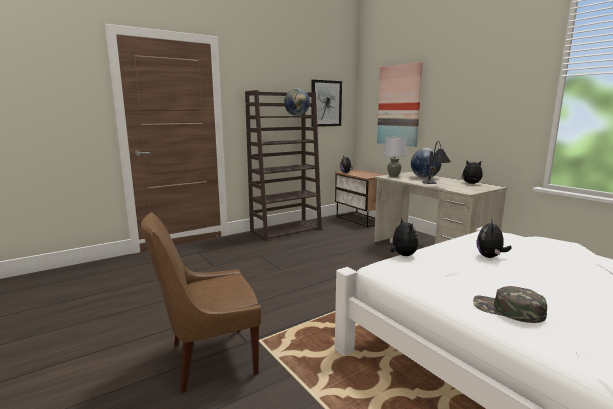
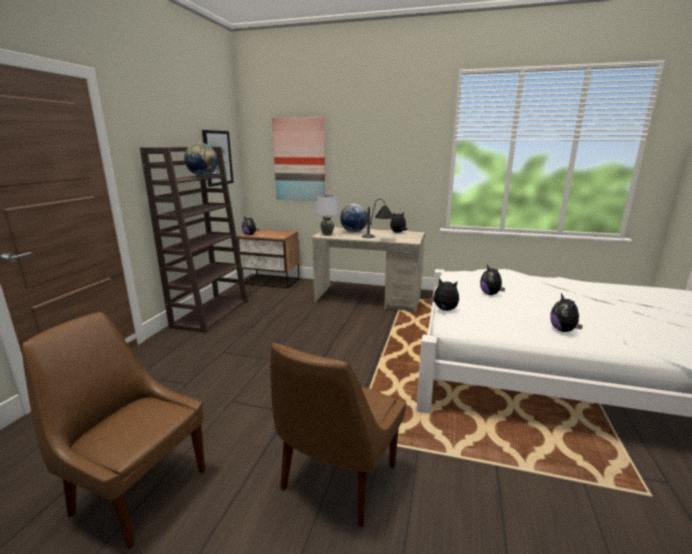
camera: 40 degrees left, 5 degrees up
green cap [473,286,547,323] -> plush toy [550,293,583,332]
none -> brown chair [22,312,205,549]

